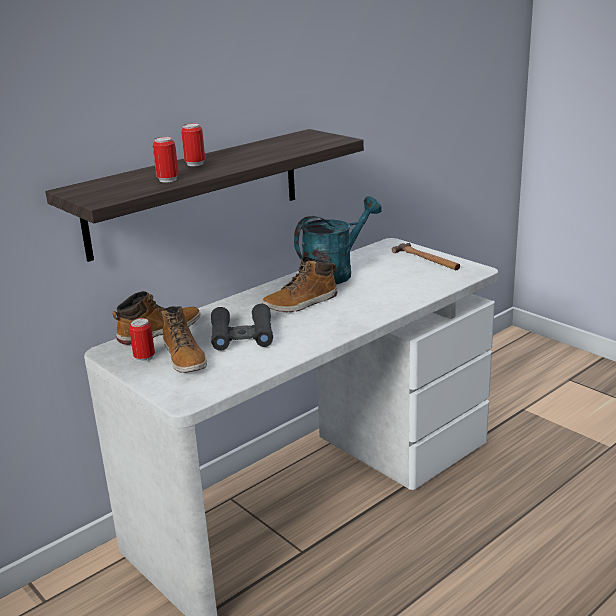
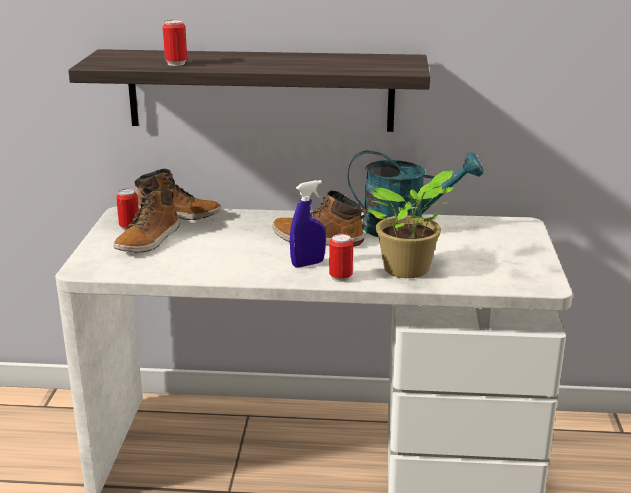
camera: 45 degrees right, 0 degrees up
can [181,123,205,166] -> can moved to [329,234,353,282]
black binoculars [211,304,273,351] -> none
hammer [392,243,460,270] -> none
none -> blue spray bottle [290,180,326,268]
none -> potted plant [367,170,453,278]

